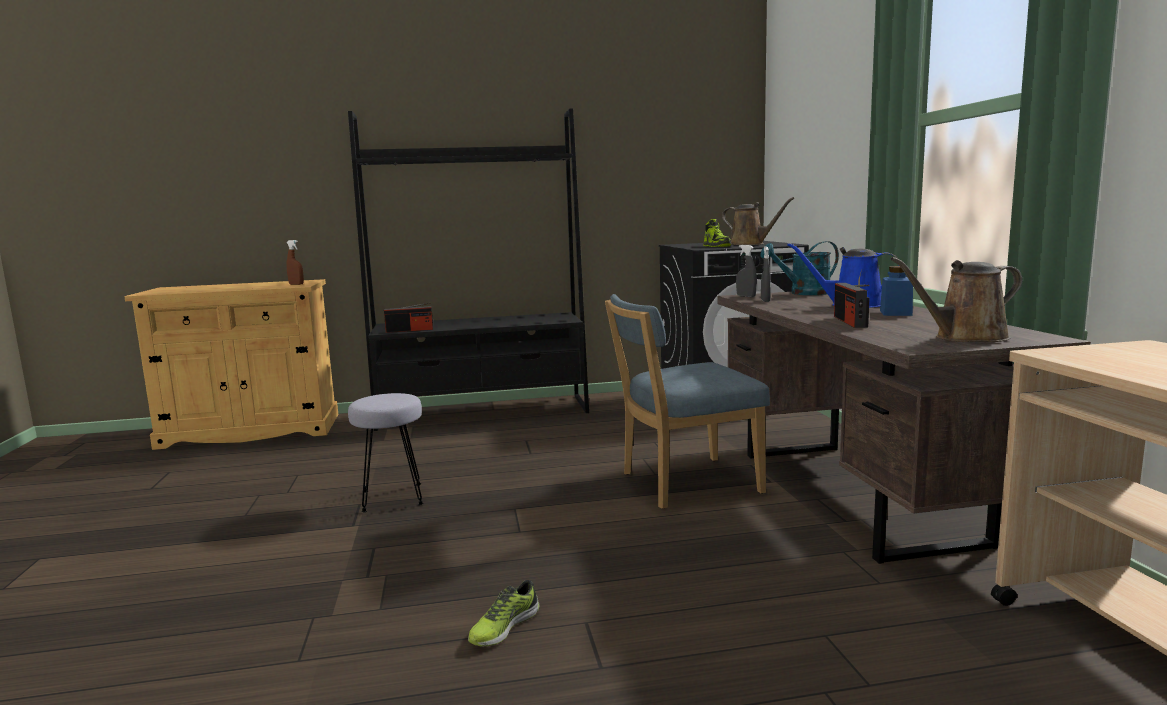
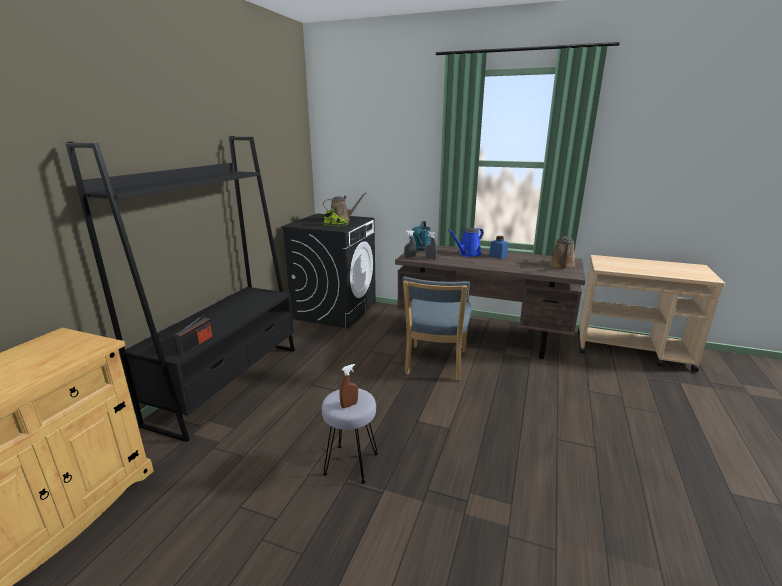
camera: 60 degrees left, 10 degrees up
brown spray bottle [286,240,304,285] -> brown spray bottle moved to [340,364,358,408]
shoe [468,580,539,647] -> none
radio [834,283,869,328] -> none

